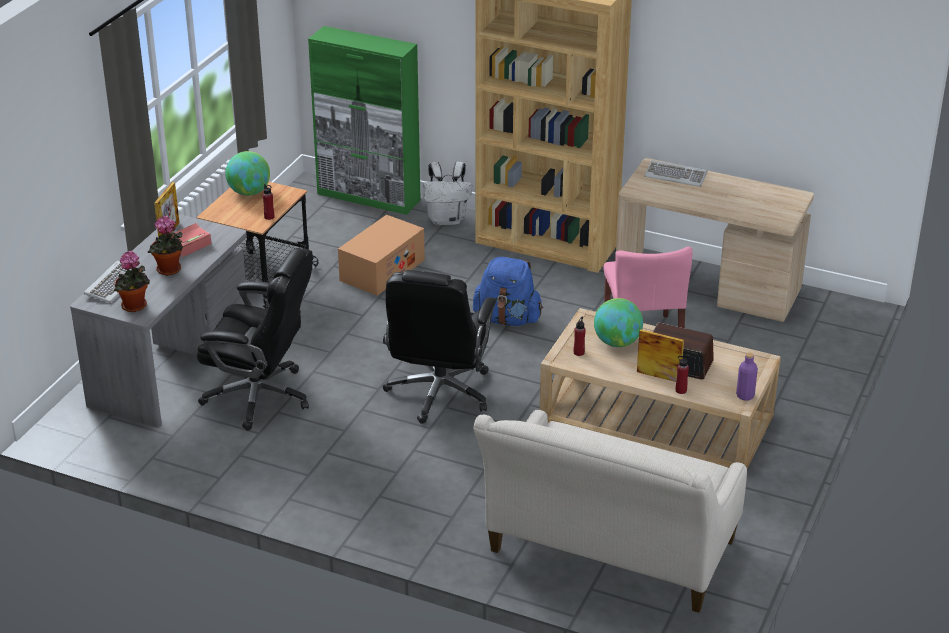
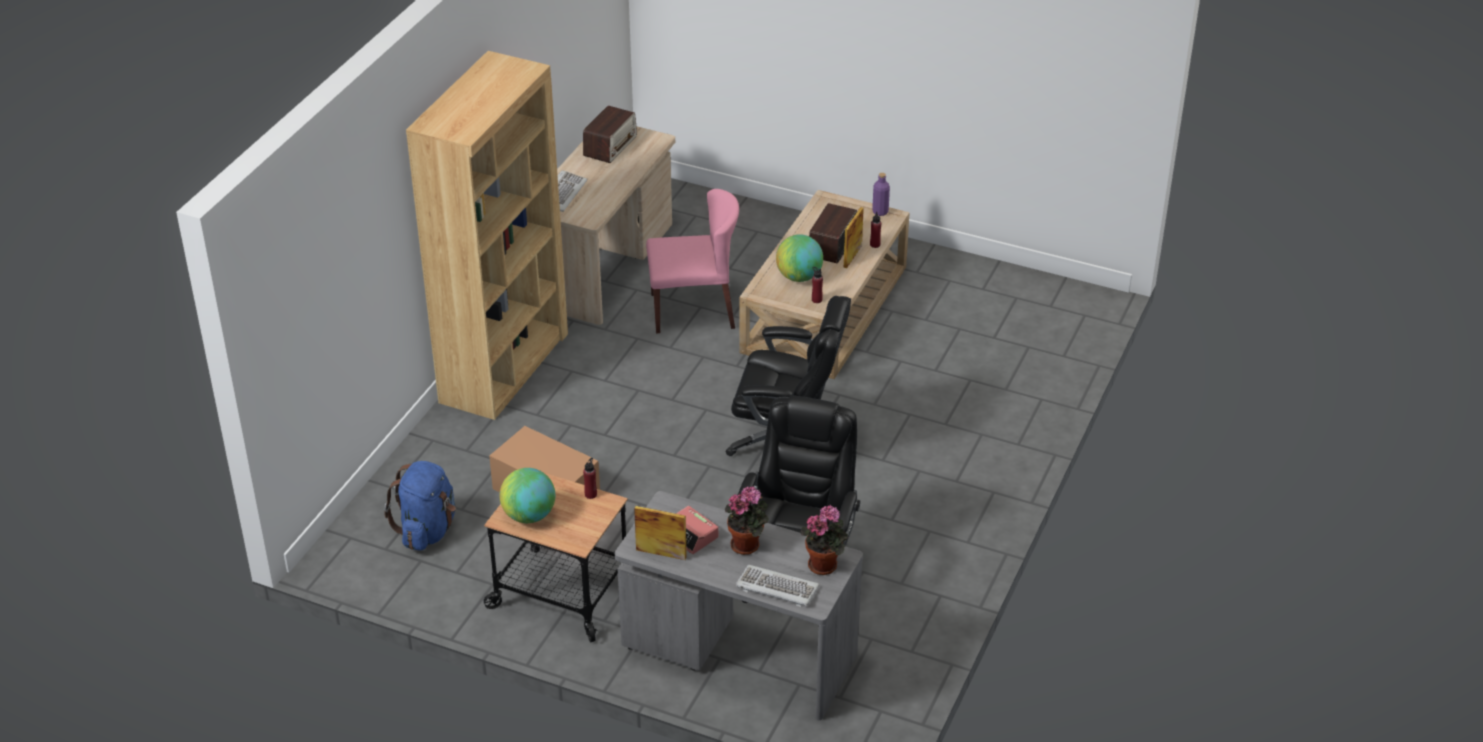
camera: 90 degrees left, 5 degrees up
green cabinet [308,26,421,215] -> none
white backpack [424,162,472,225] -> none
blue backpack [473,257,543,326] -> blue backpack moved to [384,461,456,551]
beige sofa [474,410,747,613] -> none
none -> radio [583,106,637,163]

